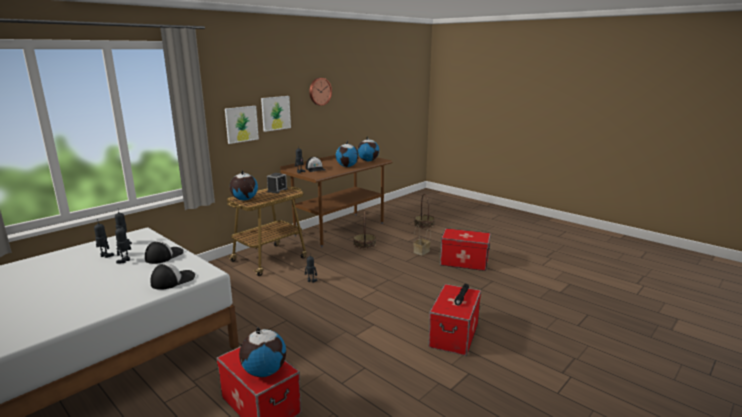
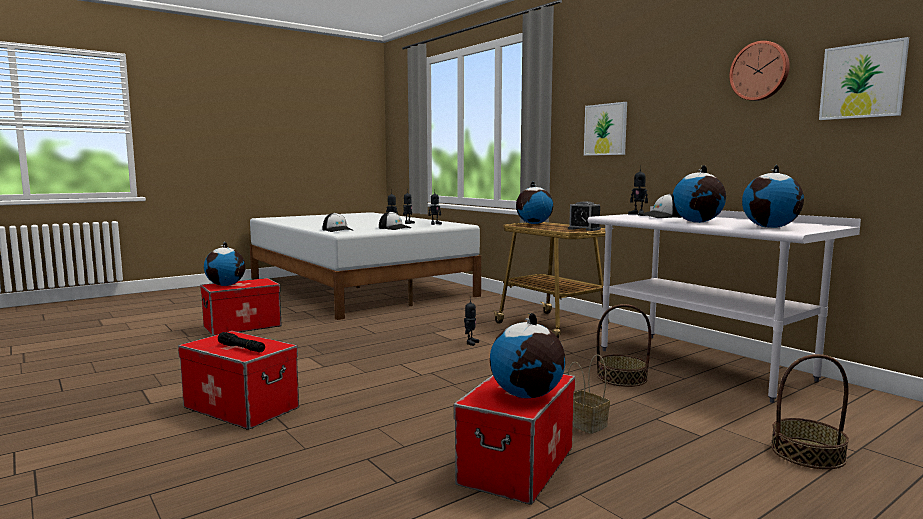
camera: 100 degrees right, 10 degrees down
picture [261,96,291,132] -> picture moved to [819,37,909,120]
brown desk [280,155,393,247] -> white desk [588,206,861,403]
none -> globe [490,313,565,398]

